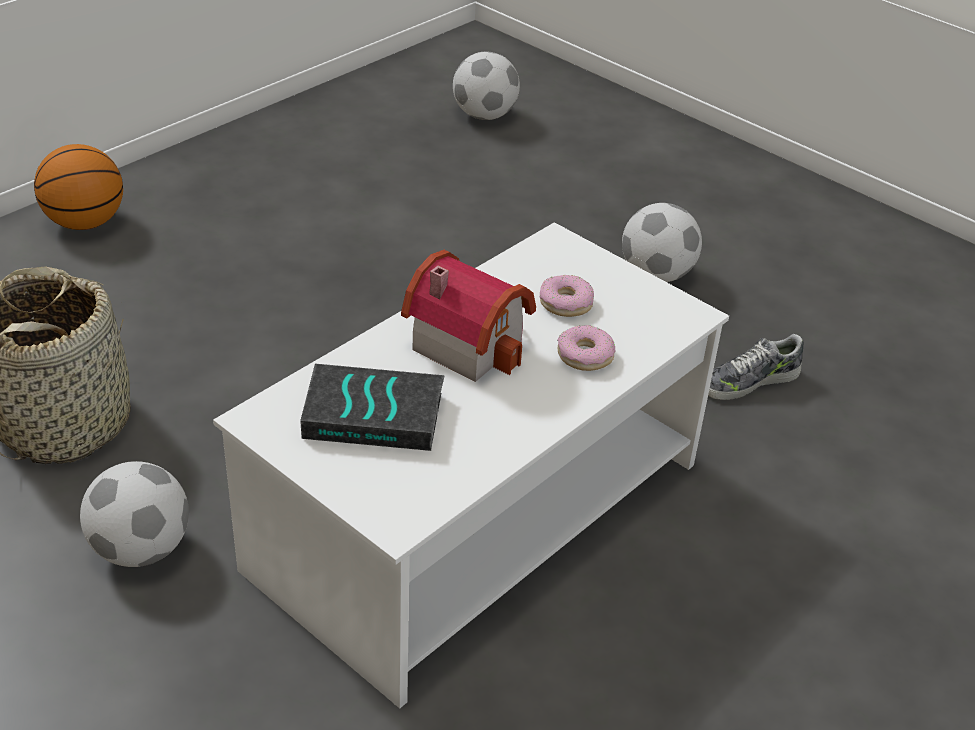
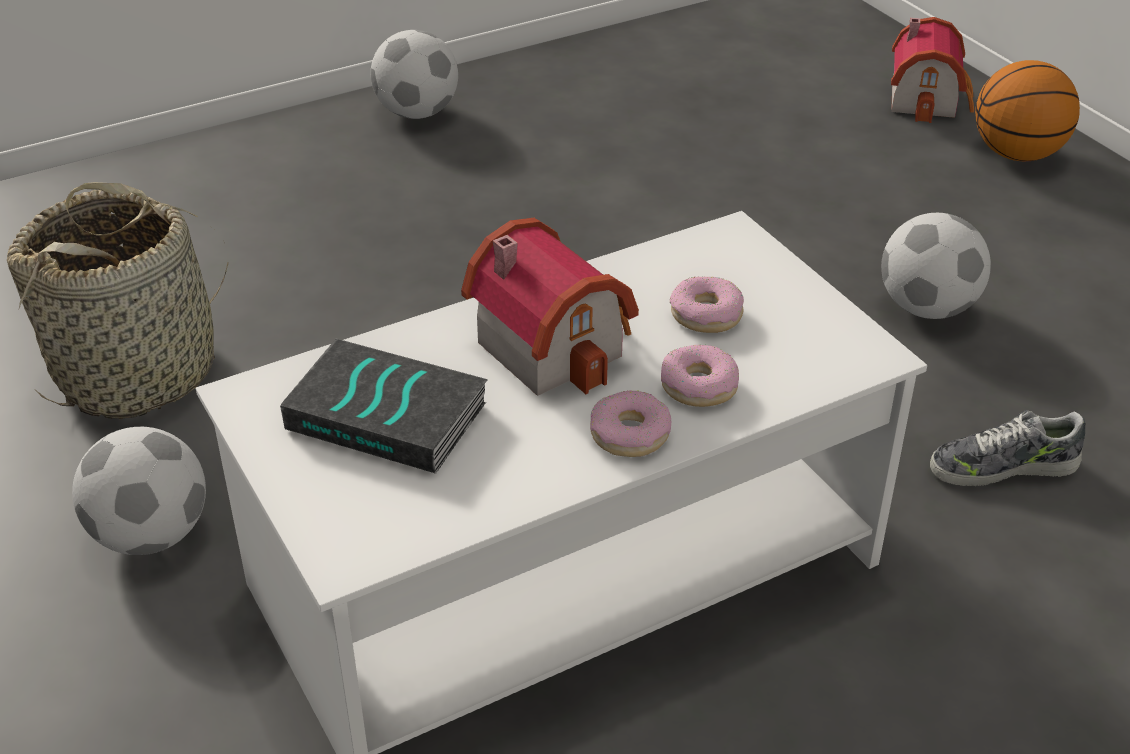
camera: 20 degrees right, 0 degrees up
basketball [34,144,123,230] -> basketball moved to [975,60,1080,161]
football [453,52,520,120] -> football moved to [371,30,458,119]
none -> donut [590,390,671,457]
none -> toy house [891,17,974,123]

